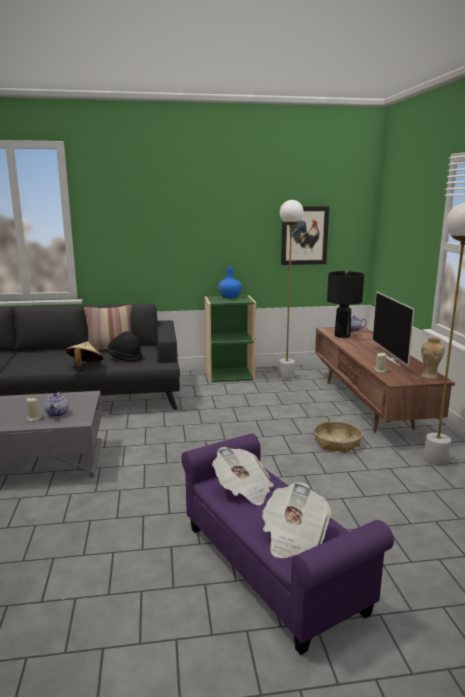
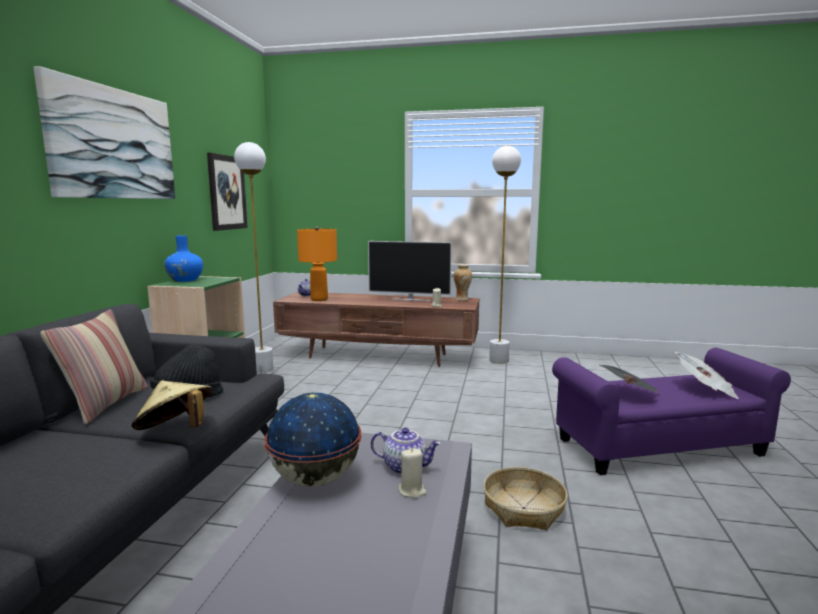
camera: 70 degrees left, 5 degrees down
basket [314,421,362,453] -> basket moved to [483,467,568,530]
black table lamp [327,271,364,338] -> orange table lamp [297,226,337,301]
none -> picture [33,66,175,199]
none -> globe [264,392,361,487]

